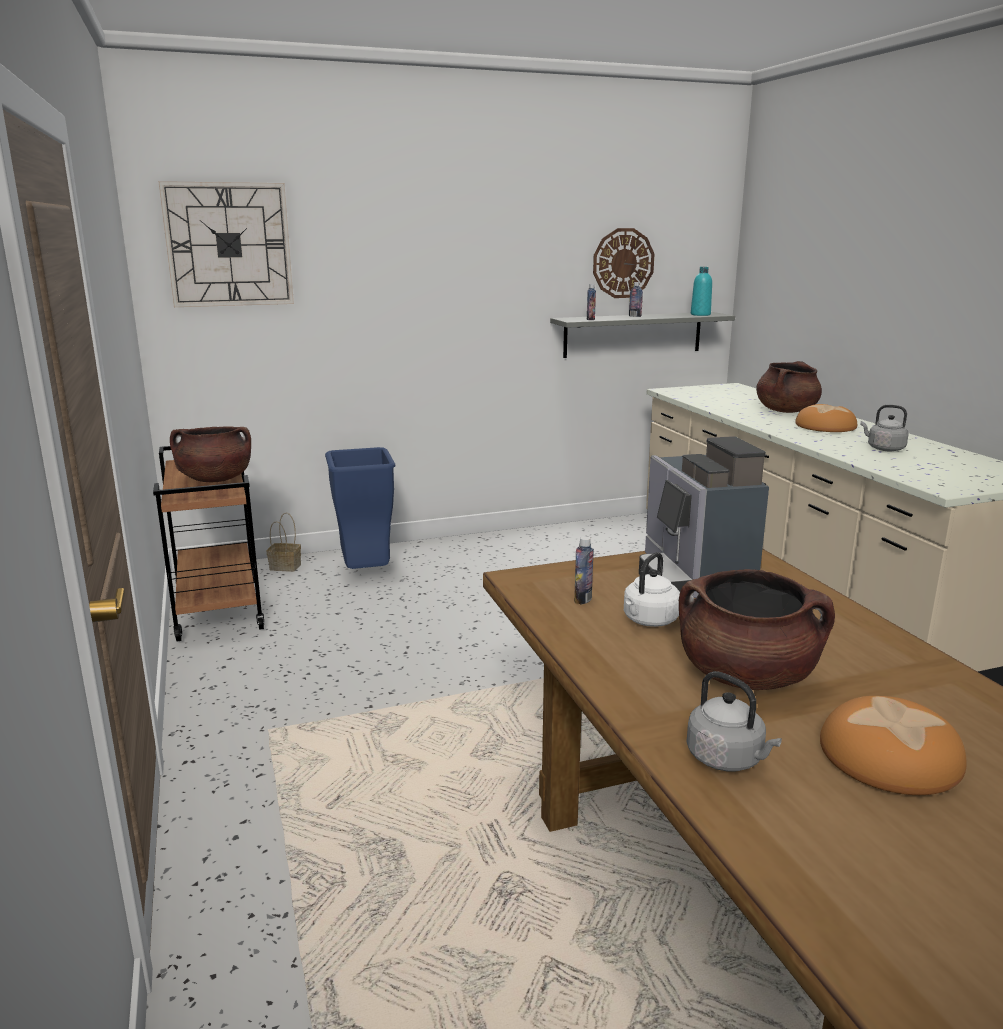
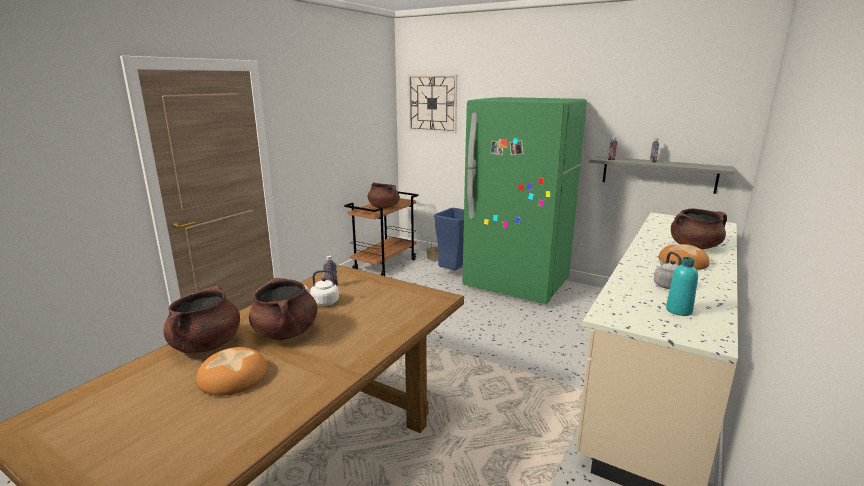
camera: 50 degrees right, 0 degrees up
wall clock [593,228,655,298] -> none
coffee machine [639,436,769,598] -> none
grey kettle [686,671,782,771] -> brown cooking pot [164,286,240,353]
turquoise bottle [691,267,712,316] -> turquoise bottle moved to [666,257,698,316]
none -> green fridge [462,97,587,304]

